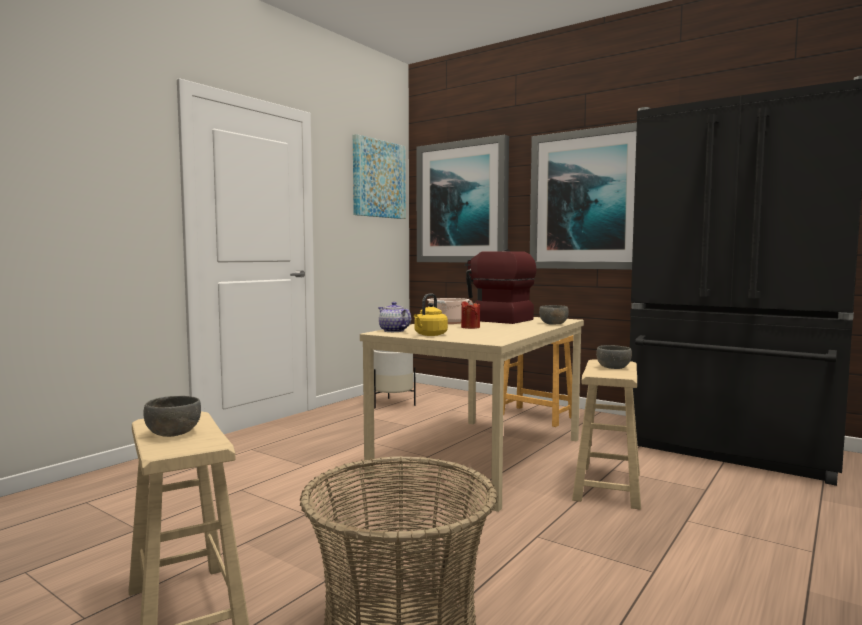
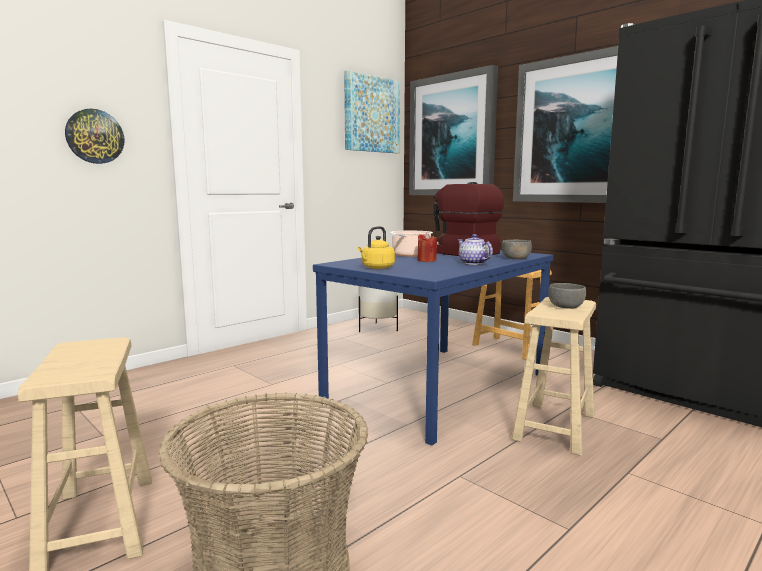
camera: 10 degrees right, 5 degrees up
grey bowl [143,396,201,437] -> none
beige dining table [360,317,584,512] -> blue dining table [313,250,553,446]
teapot [378,302,411,332] -> teapot moved to [458,234,493,265]
none -> wall clock [65,109,124,164]

